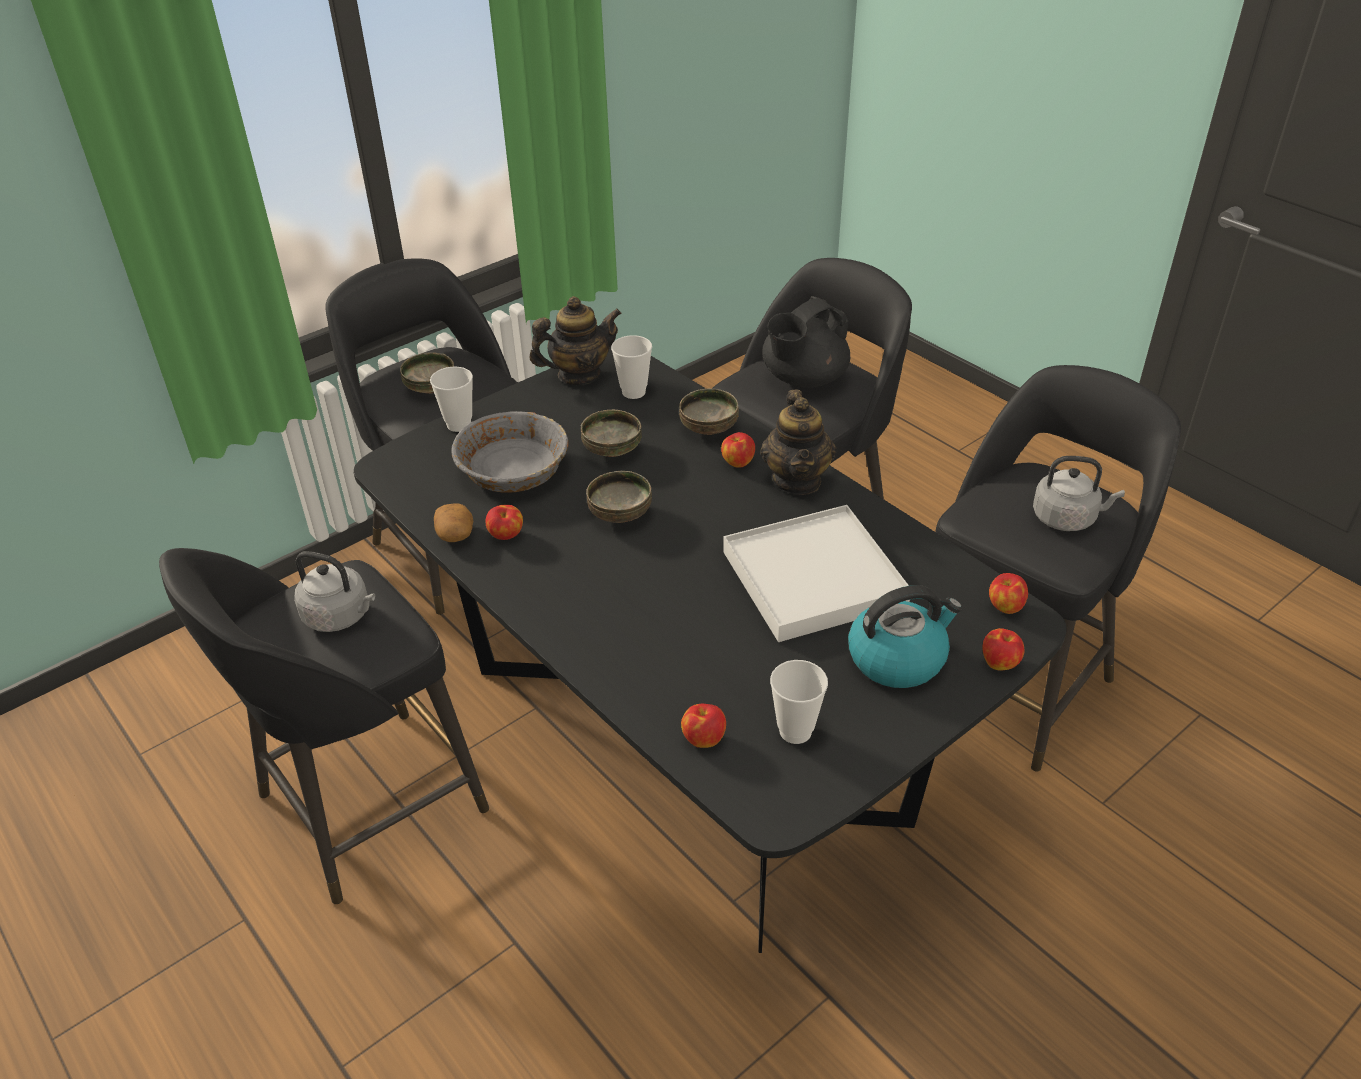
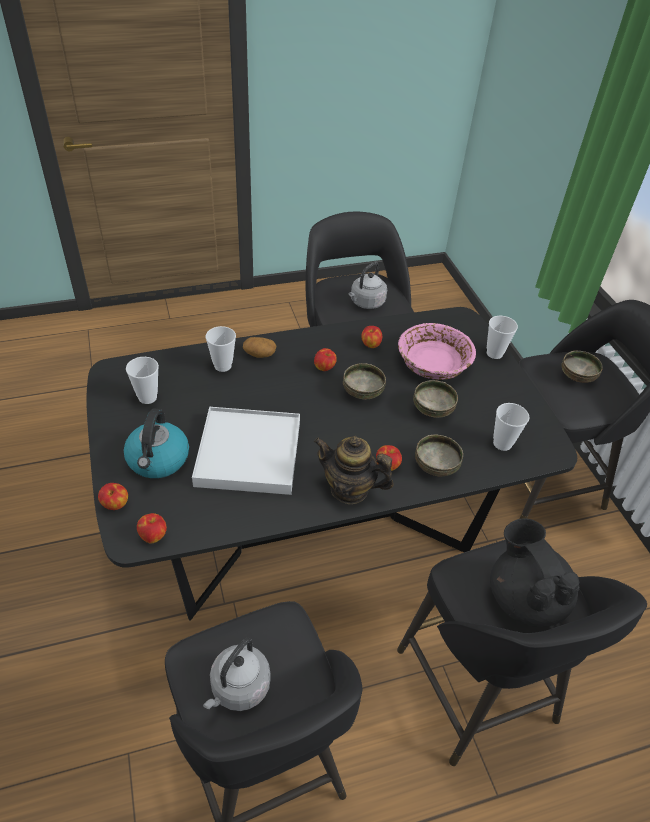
camera: 110 degrees right, 5 degrees up
potato [434,503,473,542] -> potato moved to [243,337,276,358]
grey bowl [451,411,569,493] -> pink bowl [398,323,476,380]
teapot [529,296,622,385] -> none
apple [681,704,726,748] -> apple moved to [314,348,337,371]
none -> cup [205,326,236,372]

